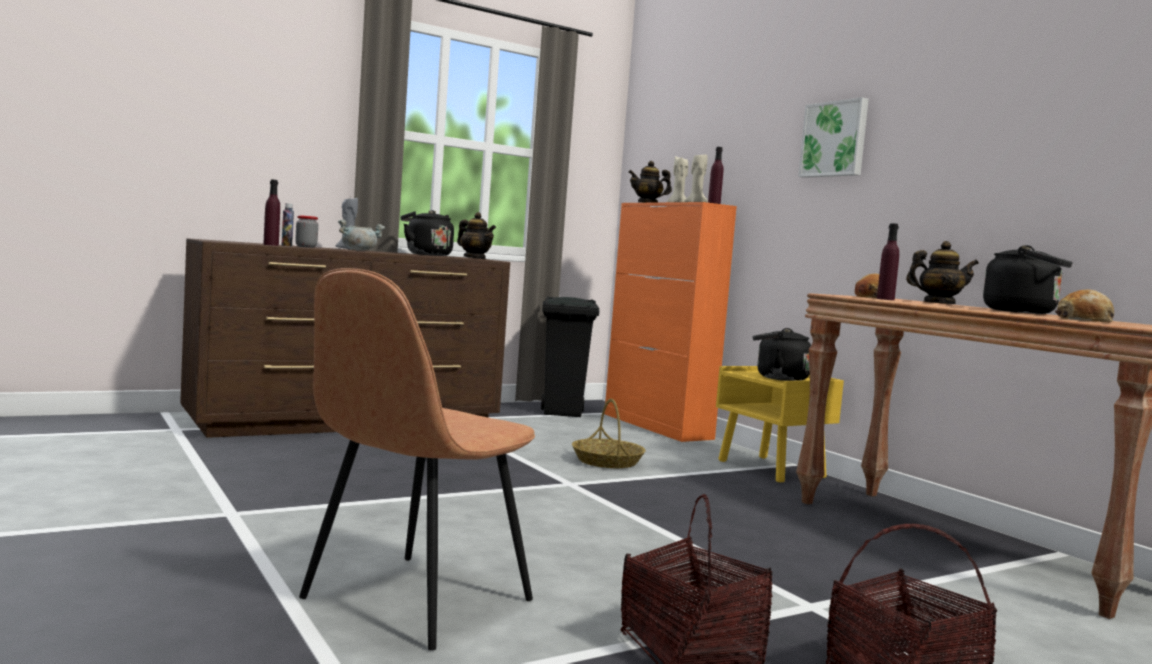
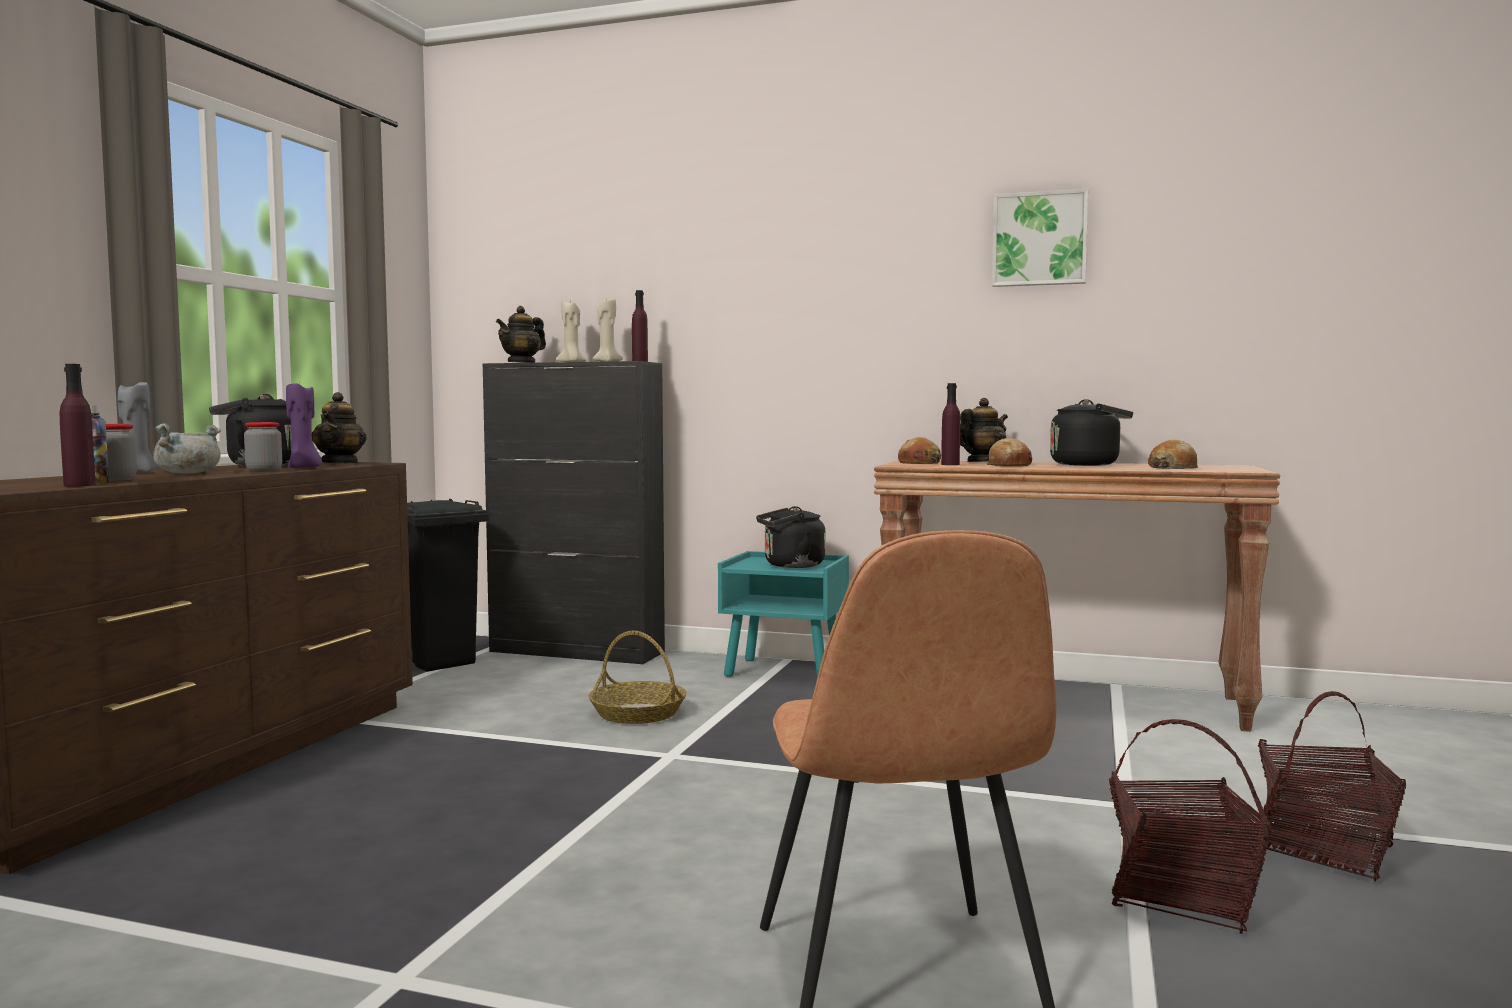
camera: 40 degrees left, 0 degrees up
teapot [457,212,496,259] -> teapot turned 90 degrees clockwise [312,392,367,464]
orange cabinet [604,202,737,442] -> black cabinet [482,361,665,664]
yellow nightstand [716,366,844,482] -> turquoise nightstand [718,551,849,678]
picture [798,97,869,178] -> picture moved to [992,189,1088,287]
none -> jar [244,422,282,472]
none -> purple candle [286,383,322,468]
none -> bread [986,438,1032,467]

